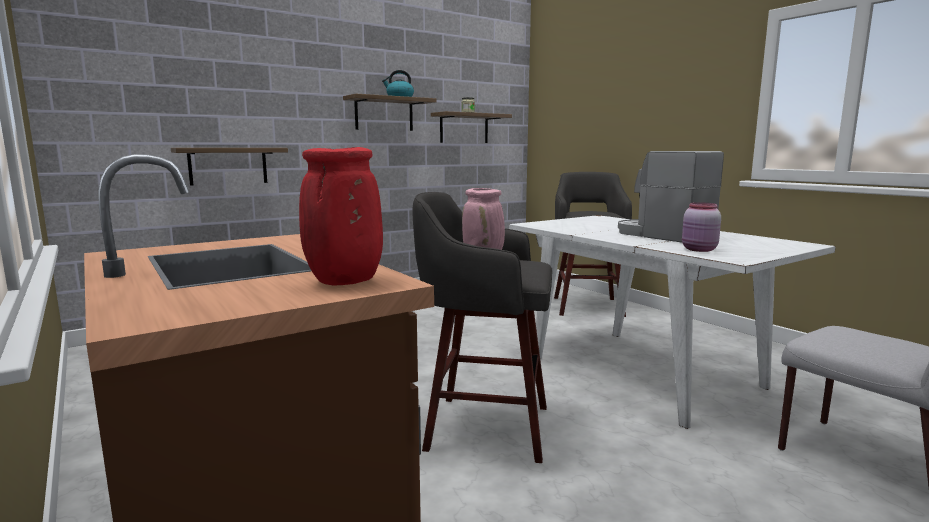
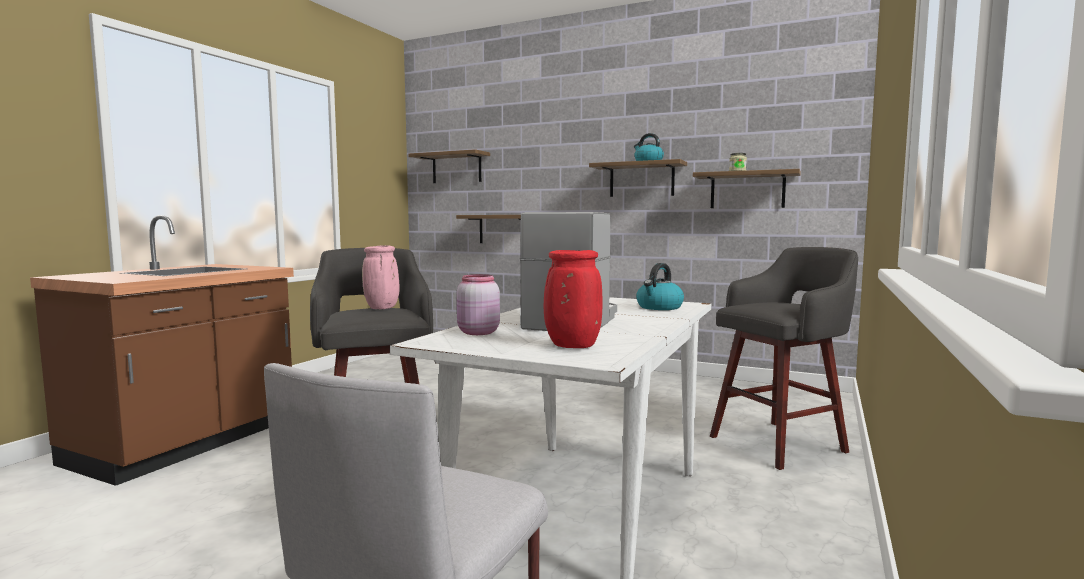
camera: 60 degrees right, 5 degrees down
red vase [299,147,383,285] -> red vase moved to [544,250,602,348]
none -> shelf [408,149,490,183]
none -> kettle [636,263,684,310]

